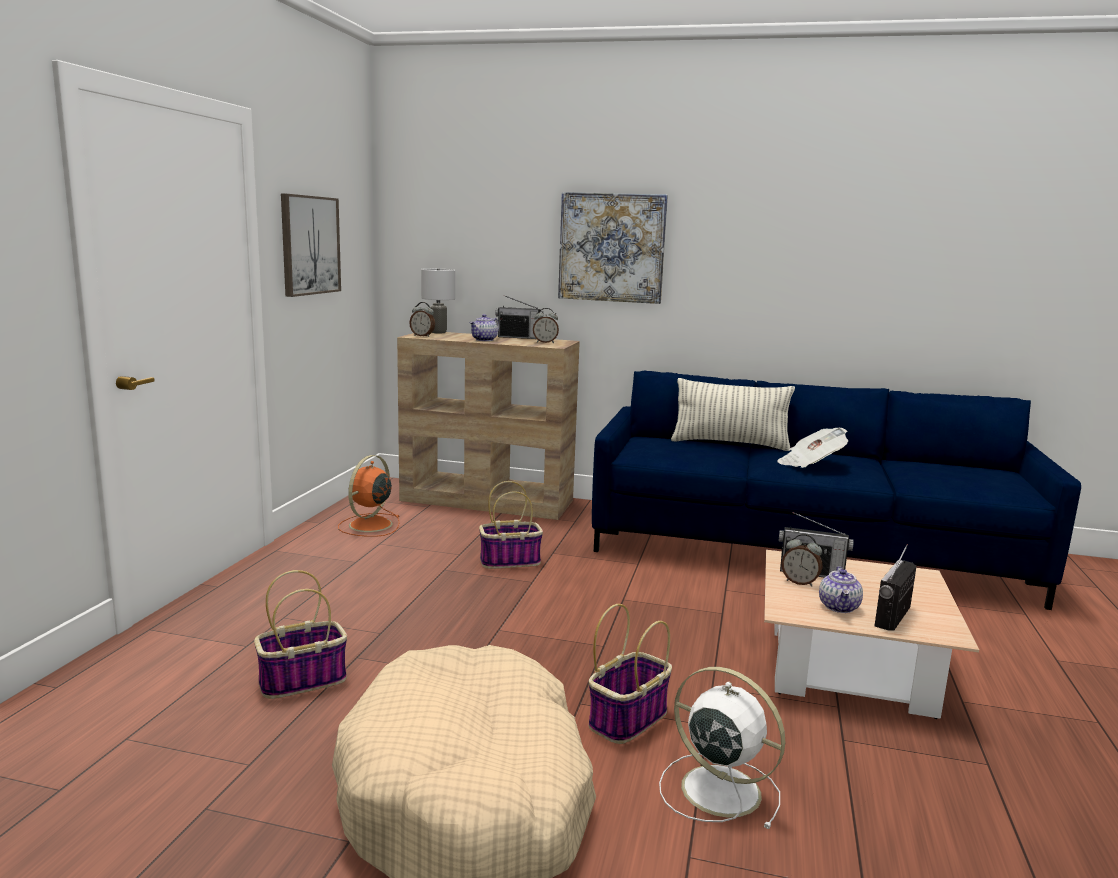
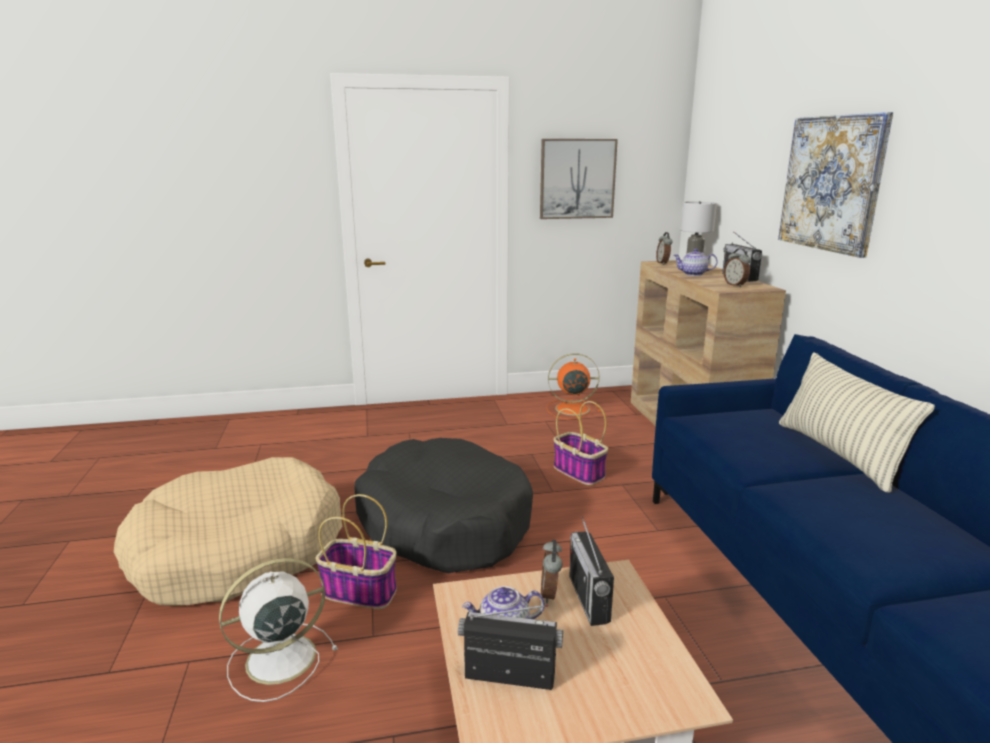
camera: 65 degrees right, 5 degrees up
basket [254,570,347,699] -> none
white fan [659,667,785,829] -> white fan turned 135 degrees counterclockwise [219,558,338,702]
newspaper [777,428,848,468] -> none
none -> black dog bed [355,438,533,573]

